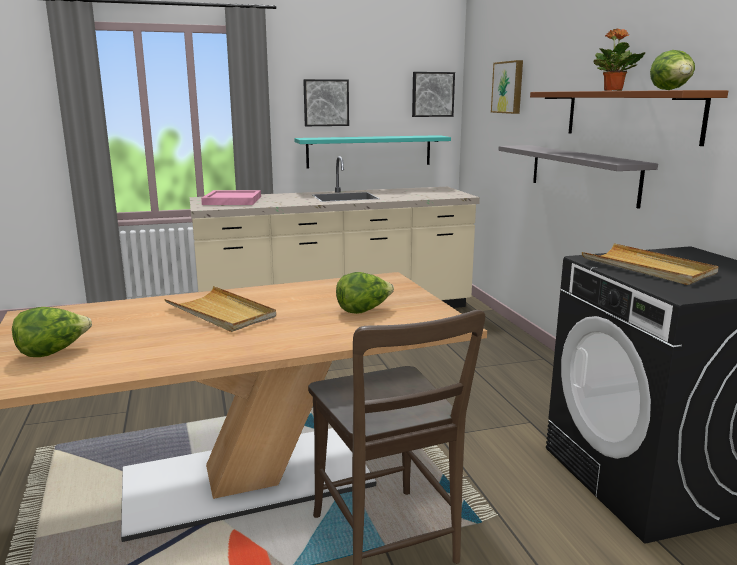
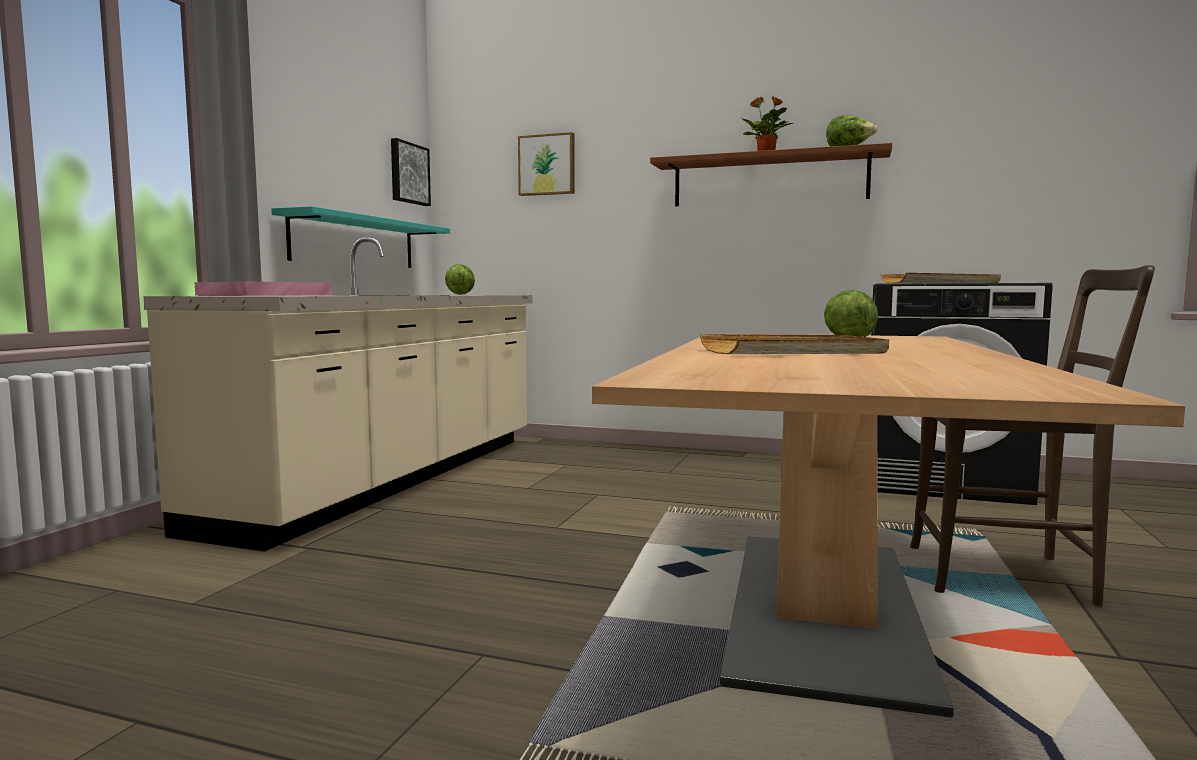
camera: 55 degrees left, 10 degrees down
lettuce [12,307,92,357] -> lettuce moved to [445,264,475,295]
picture [303,79,349,126] -> none
grey shelf [498,145,658,209] -> none

